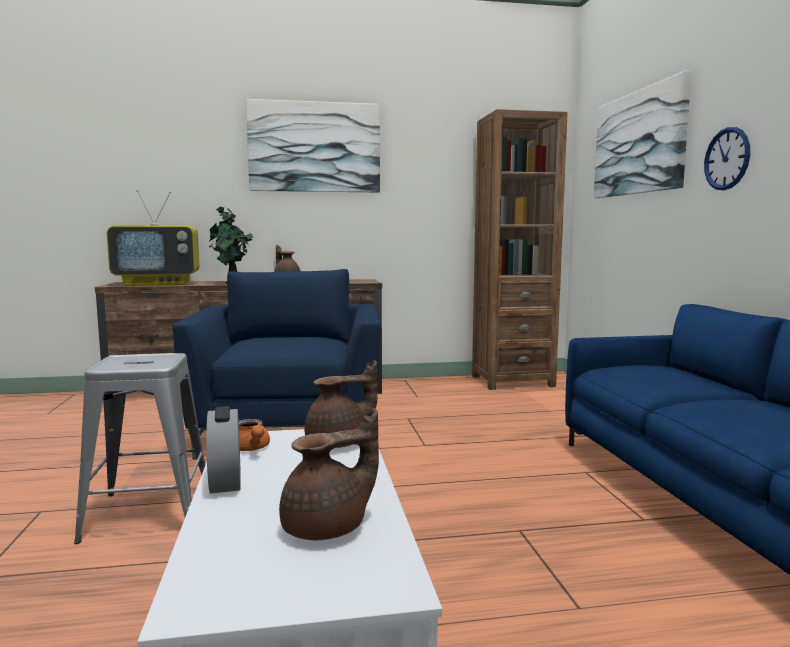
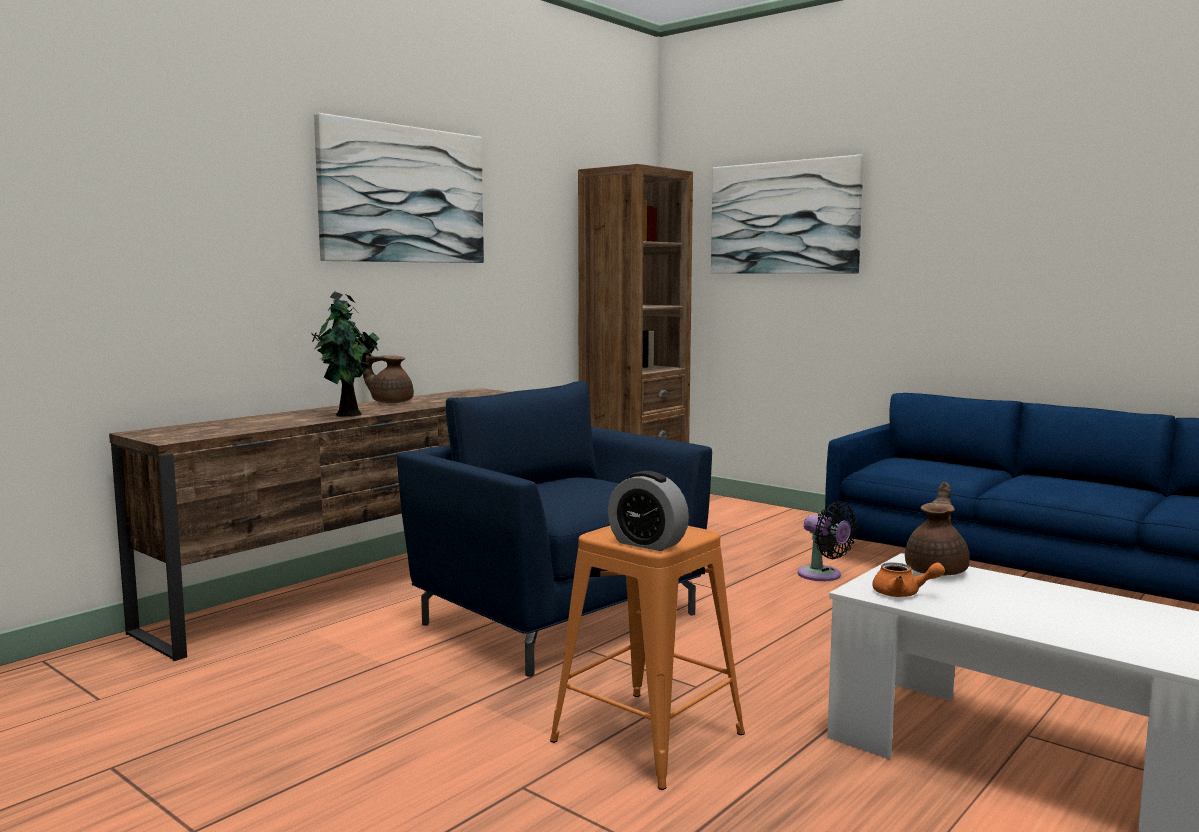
camera: 40 degrees left, 0 degrees up
grey stool [74,353,205,544] -> orange stool [550,526,745,790]
television [107,190,200,286] -> none
alarm clock [206,406,241,494] -> alarm clock moved to [608,471,689,551]
brown teapot [279,408,379,540] -> none
wall clock [704,127,750,190] -> none
none -> black fan [798,501,858,581]

